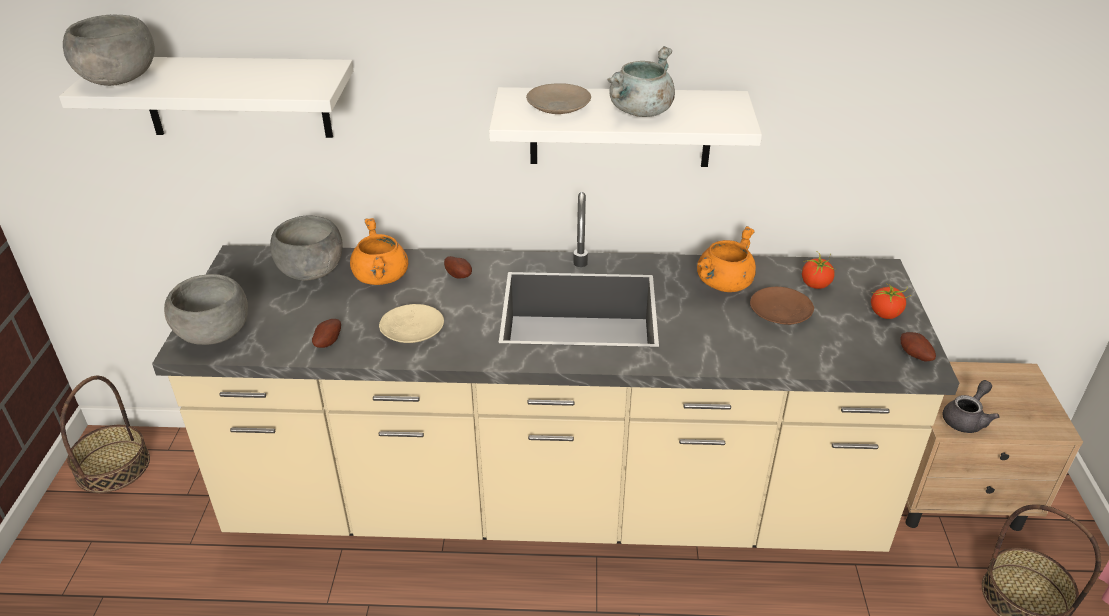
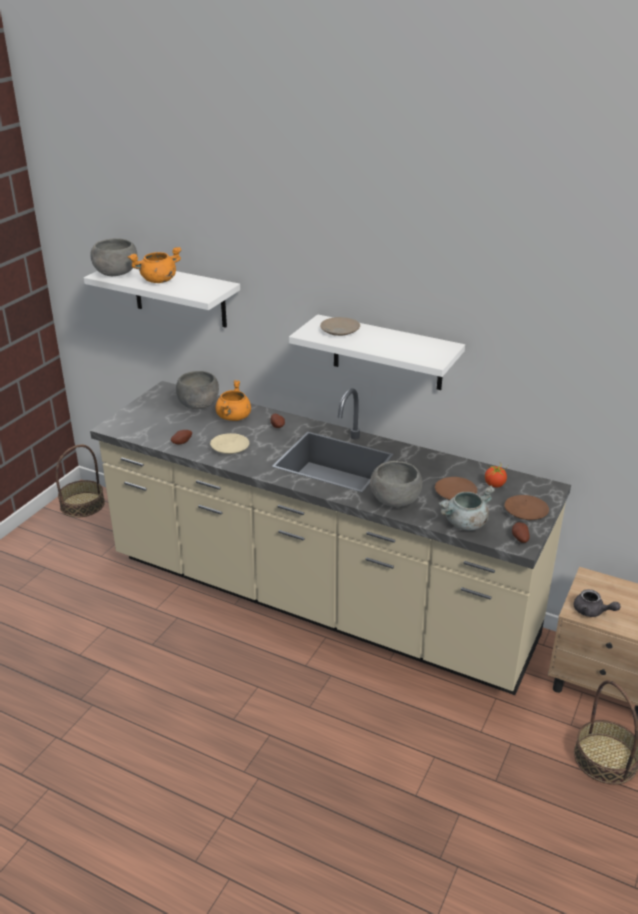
camera: 25 degrees right, 5 degrees down
grey bowl [164,274,248,345] -> grey bowl moved to [370,461,422,507]
grey cooking pot [607,46,675,117] -> grey cooking pot moved to [438,485,495,531]
orange cooking pot [697,226,756,292] -> orange cooking pot moved to [128,247,182,283]
tomato [871,283,911,319] -> brown plate [504,495,549,520]
grey teapot [943,380,1000,433] -> grey teapot turned 60 degrees clockwise [574,589,621,617]

